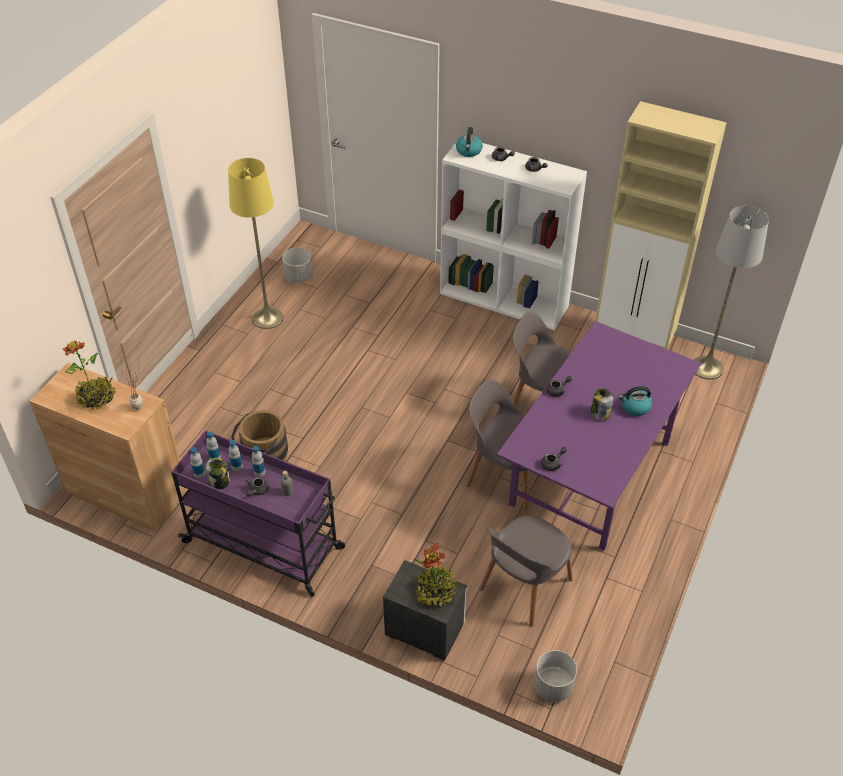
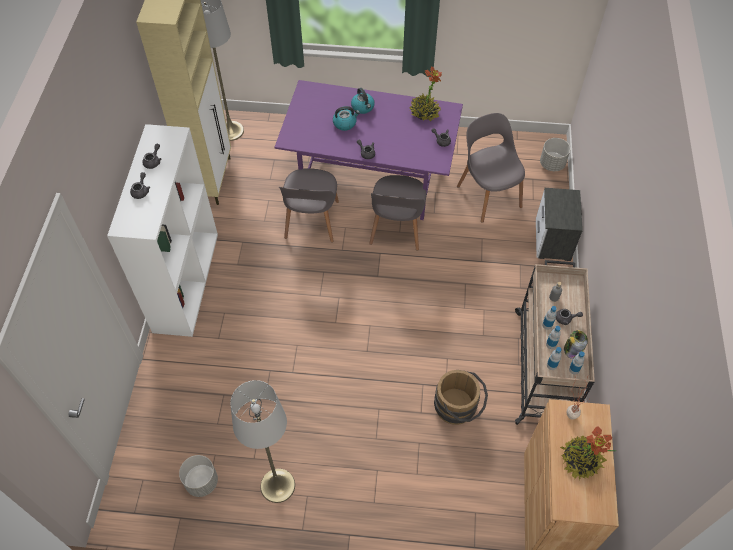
camera: 110 degrees left, 10 degrees up
purple cart [171,430,345,597] -> beige cart [515,260,595,425]
yellow floor lamp [228,158,283,329] -> grey floor lamp [230,380,295,503]
potted plant [413,542,456,607] -> potted plant moved to [410,66,442,121]
kettle [456,127,483,157] -> kettle moved to [333,106,360,131]
grey chair [479,516,573,627] -> grey chair turned 135 degrees counterclockwise [457,113,525,223]
jar [591,388,614,421] -> none

